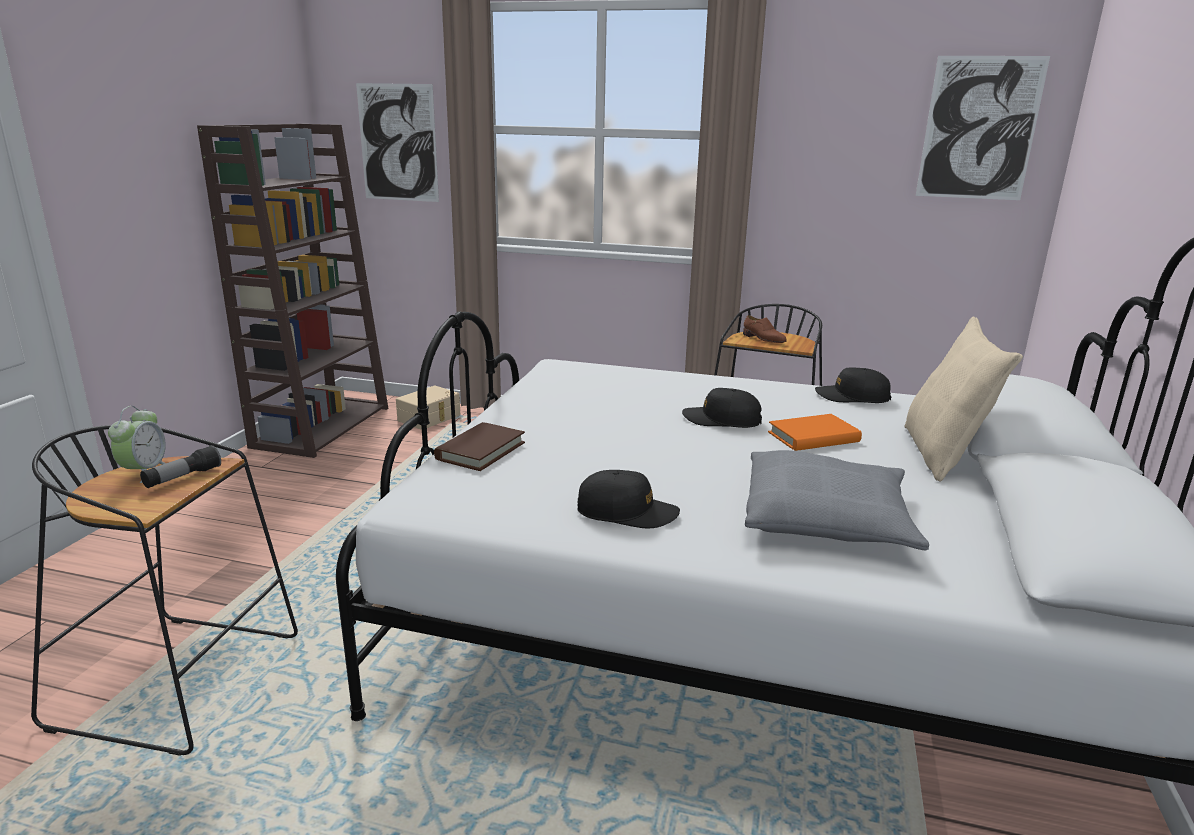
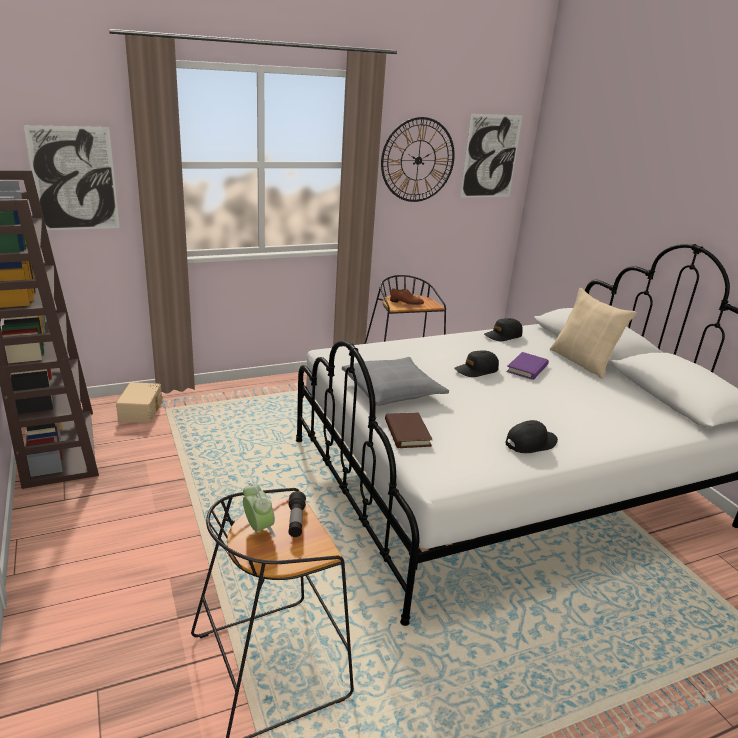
camera: 40 degrees left, 5 degrees up
grey pillow [745,450,929,550] -> grey pillow moved to [342,357,449,406]
orange book [768,414,862,451] -> purple book [506,352,549,380]
none -> wall clock [381,117,455,202]

